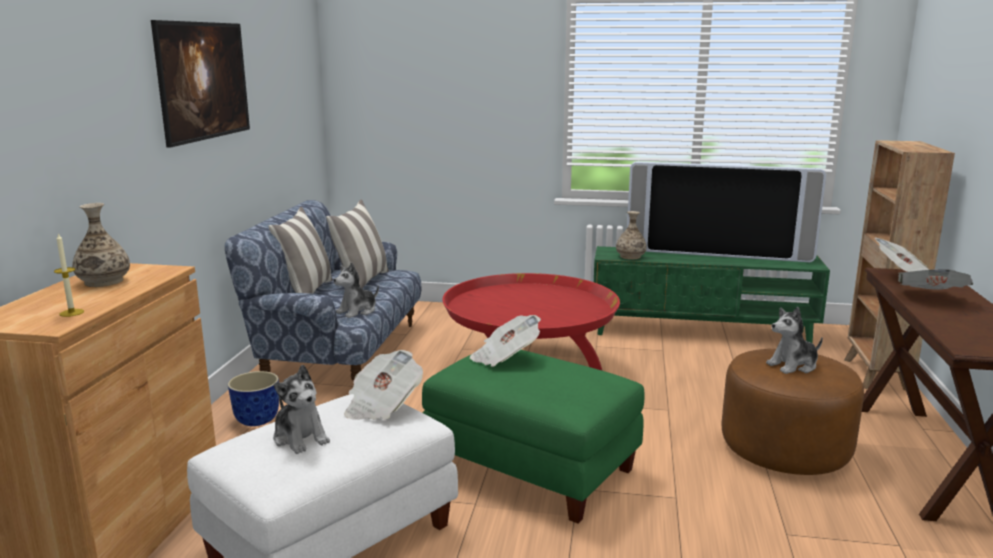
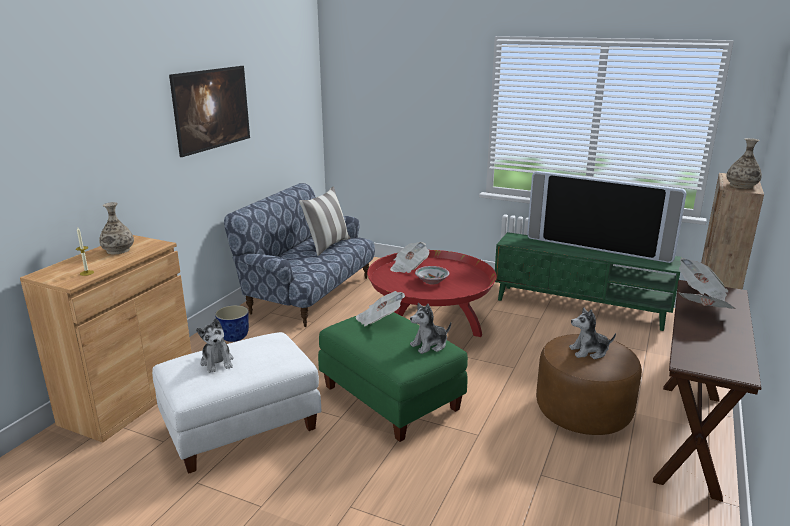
camera: 15 degrees right, 5 degrees up
pillow [269,207,332,294] -> none
plush toy [334,262,379,318] -> plush toy moved to [410,303,451,354]
newspaper [344,350,423,420] -> newspaper moved to [390,242,429,273]
vase [616,211,647,259] -> vase moved to [726,138,762,189]
none -> bowl [415,266,449,284]

